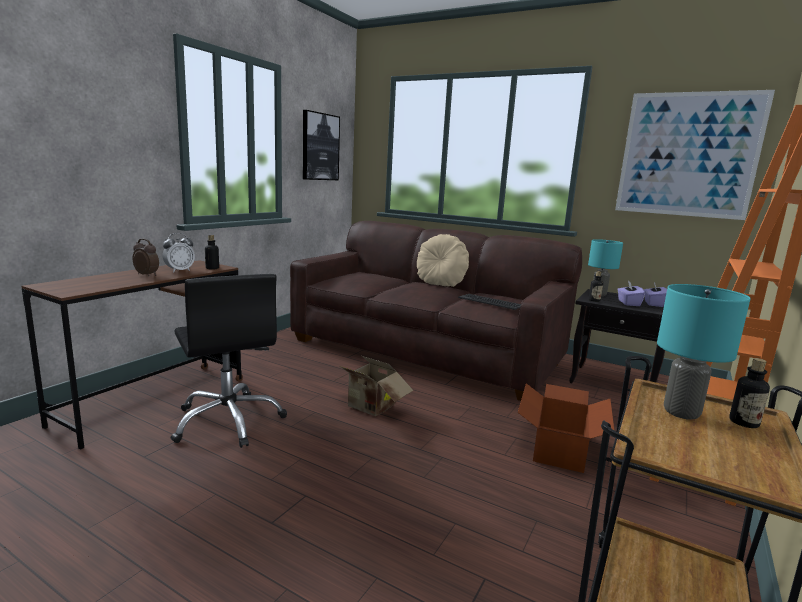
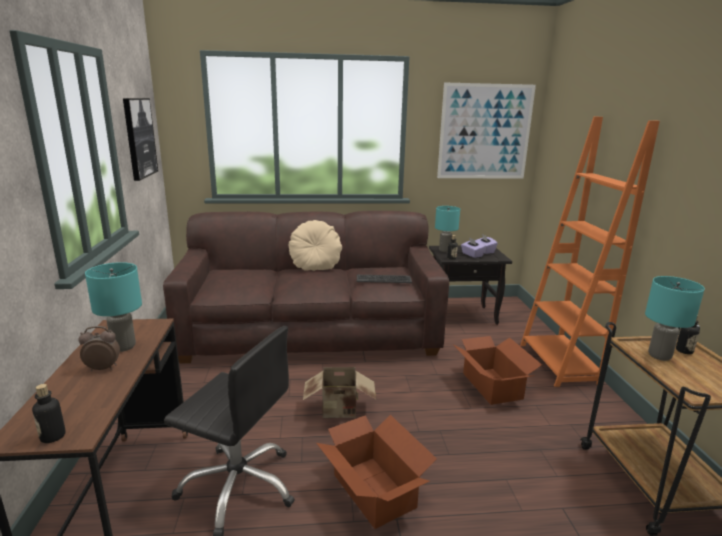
camera: 35 degrees left, 5 degrees up
alarm clock [163,233,195,273] -> turquoise table lamp [85,262,142,352]
bottle [205,235,219,270] -> bottle moved to [32,384,66,443]
none -> cardboard box [316,415,437,529]

